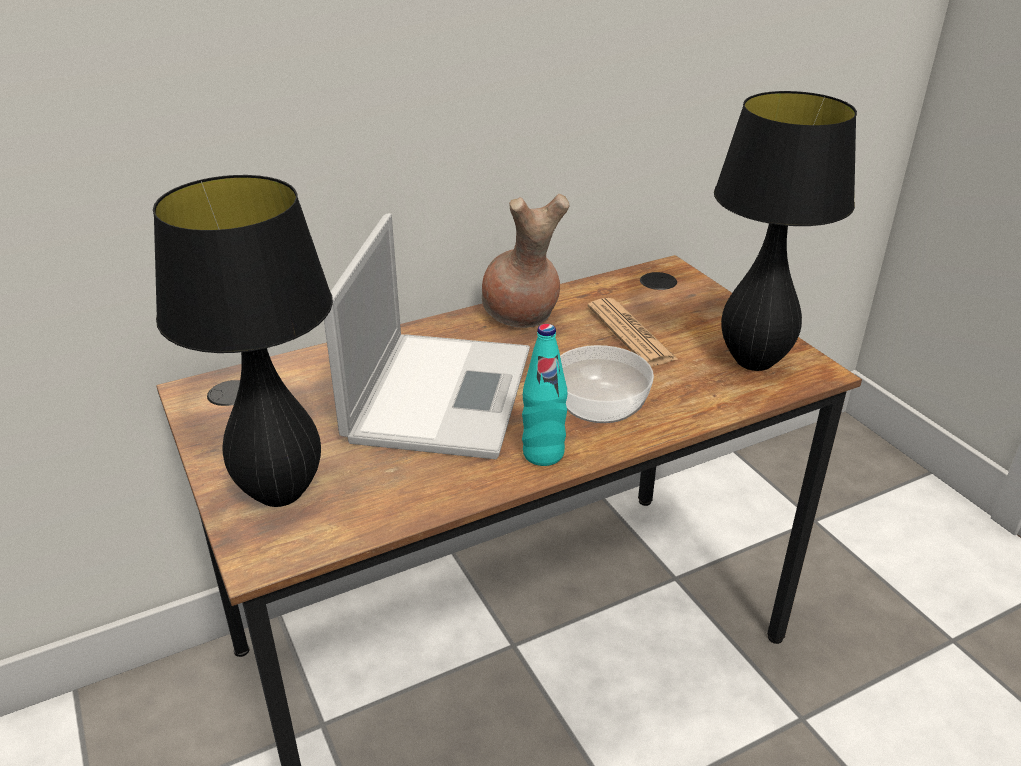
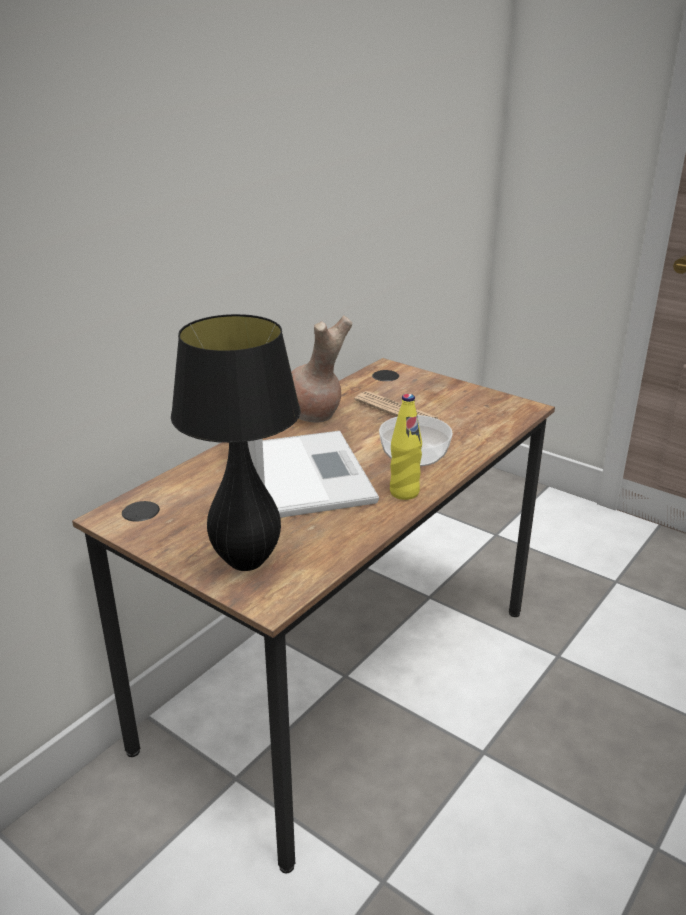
camera: 25 degrees left, 5 degrees down
turquoise bottle [522,324,567,466] -> yellow bottle [390,394,422,500]
black table lamp [714,91,857,371] -> none

